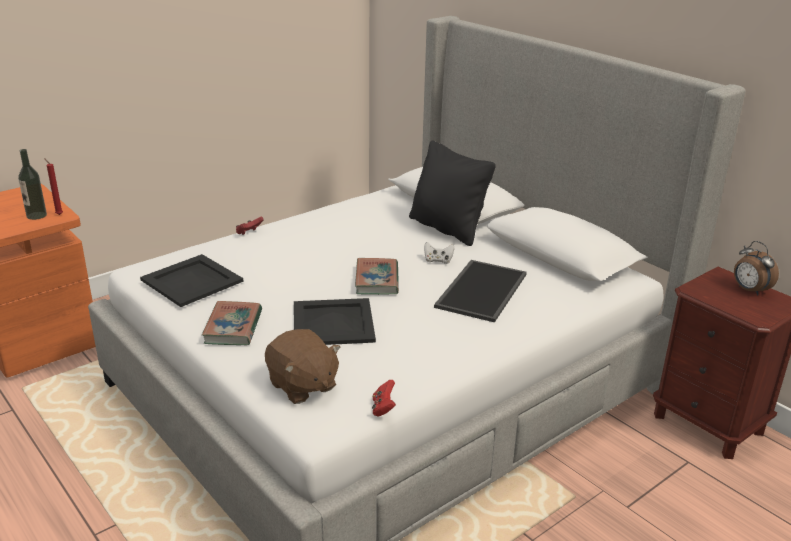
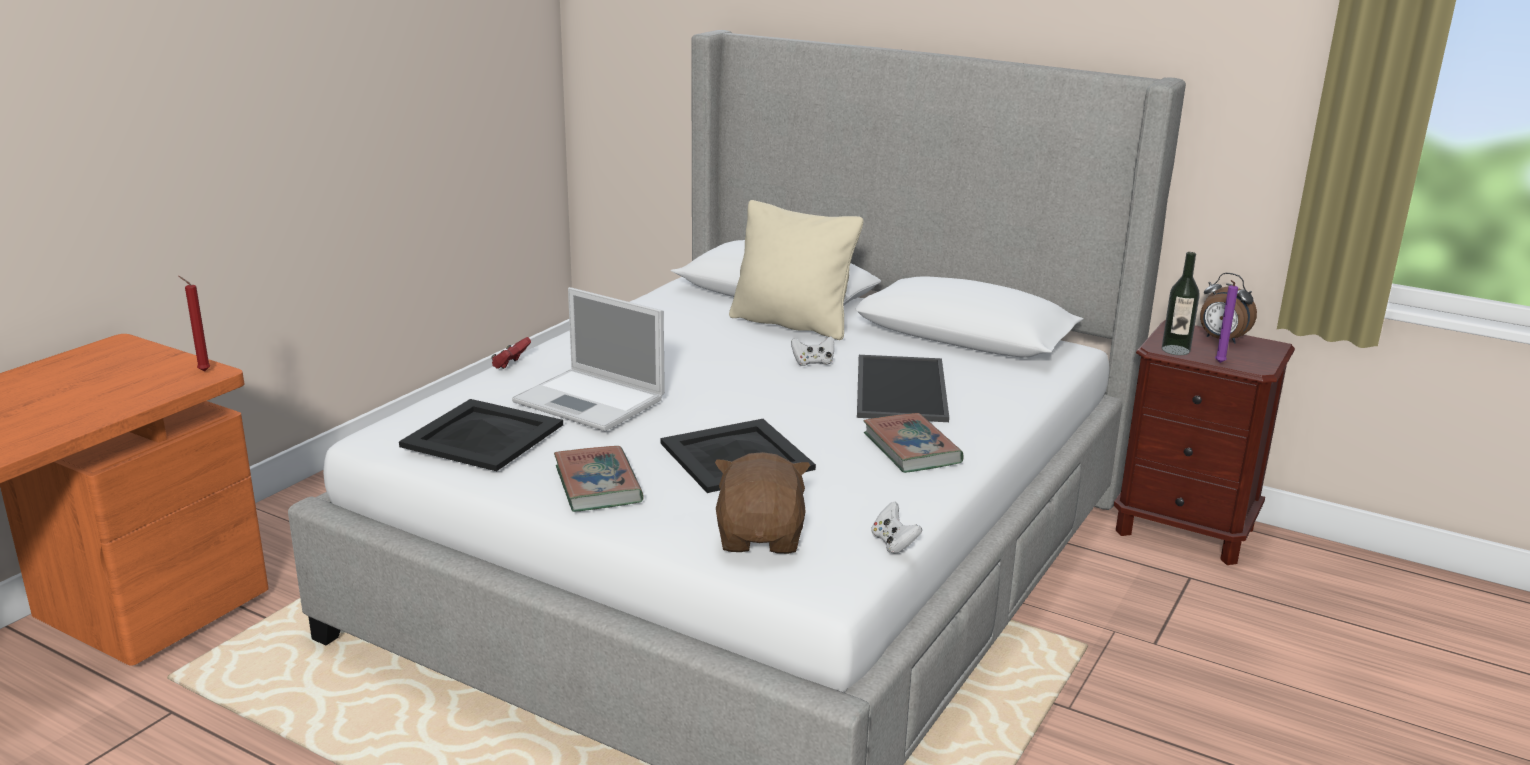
camera: 20 degrees left, 5 degrees down
bottle [18,149,47,220] -> bottle moved to [1162,252,1200,355]
brown plush toy [265,329,341,404] -> brown plush toy turned 120 degrees counterclockwise [715,452,810,554]
book [355,258,399,295] -> book moved to [864,413,964,473]
red game controller [372,380,396,417] -> white game controller [872,501,922,554]
black pillow [409,140,496,246] -> beige pillow [729,200,863,340]
none -> laptop [512,287,665,431]
none -> purple candle [1215,280,1238,363]

